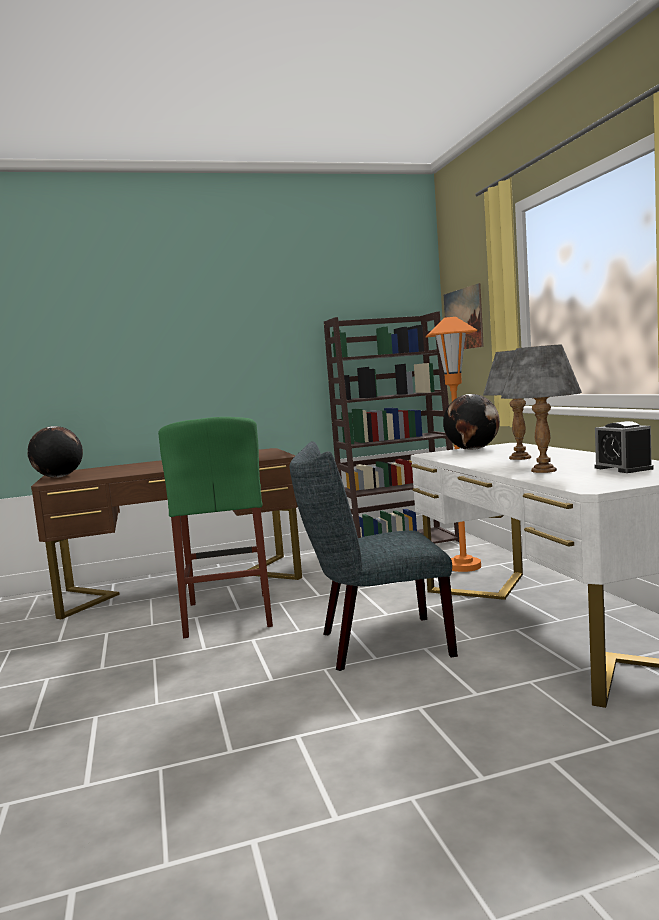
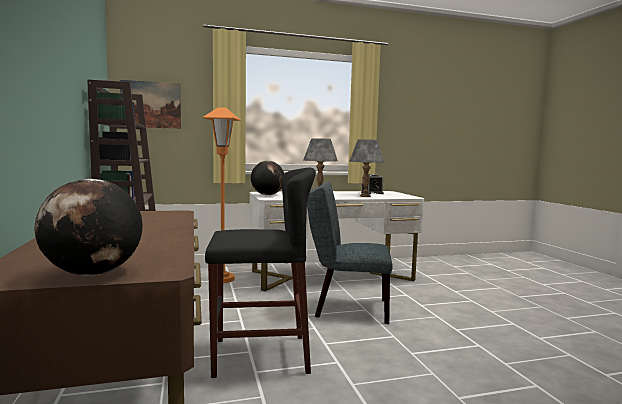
camera: 90 degrees left, 0 degrees up
green stool [158,417,273,638] -> black stool [205,168,316,378]
grey chair [290,441,458,671] -> grey chair turned 105 degrees clockwise [307,182,393,324]

